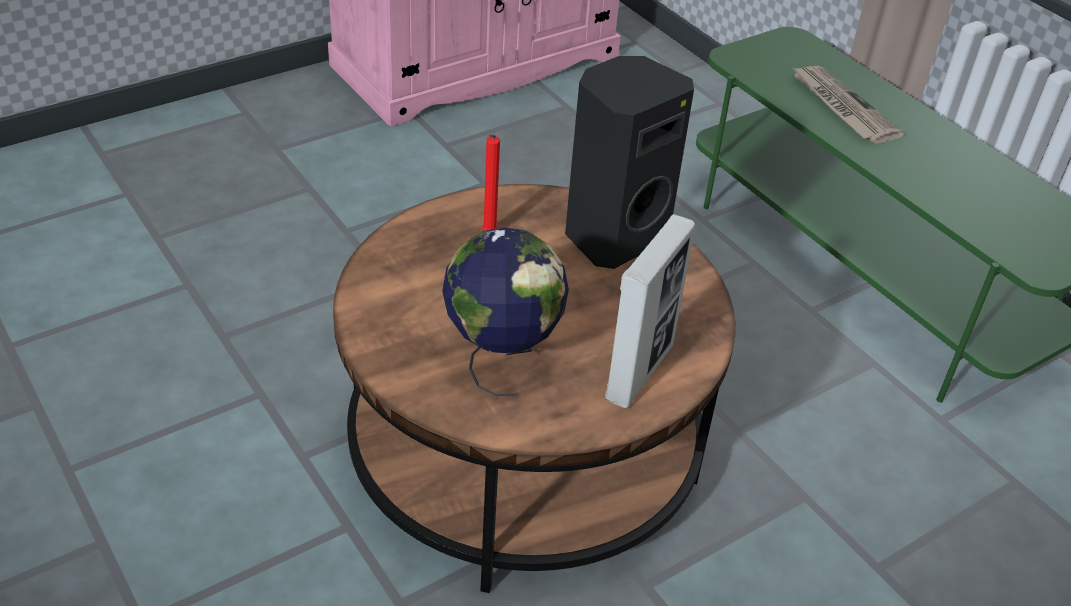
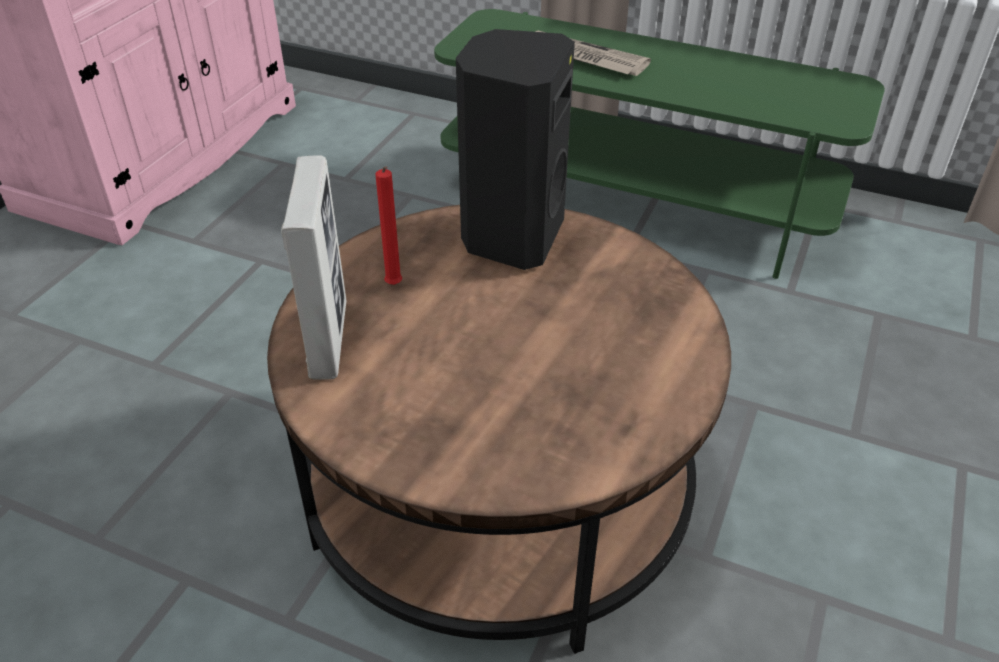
camera: 30 degrees left, 0 degrees up
globe [442,228,569,396] -> none
picture frame [605,214,695,408] -> picture frame moved to [281,155,346,380]

